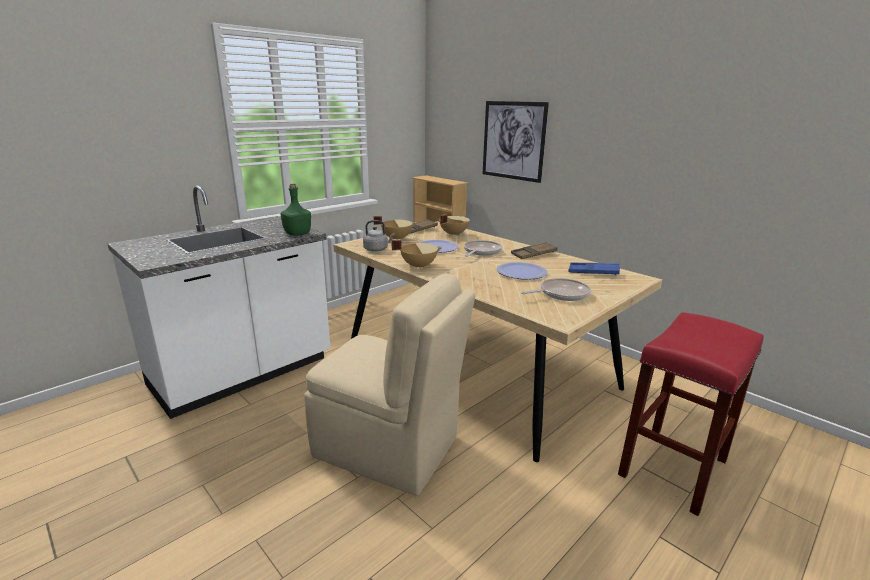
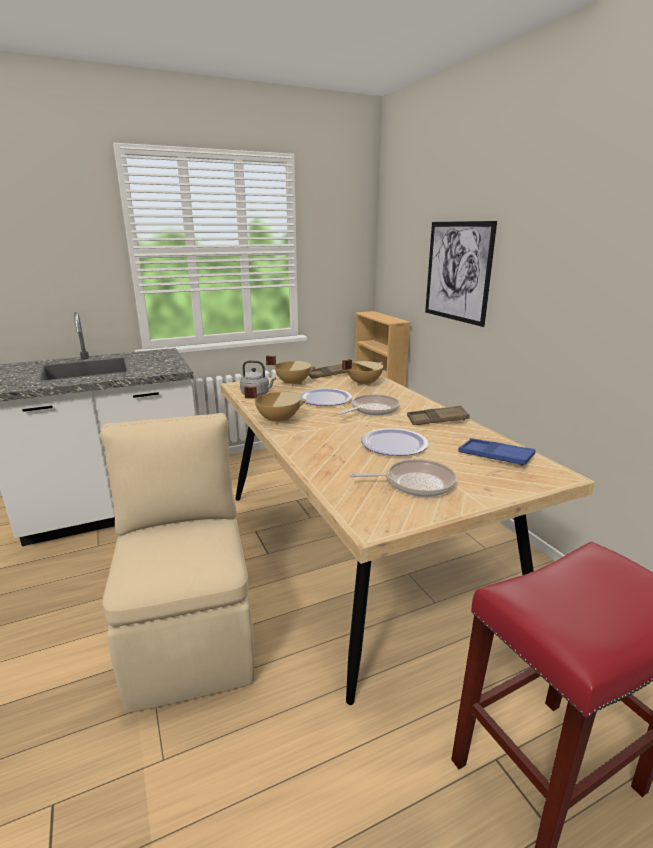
camera: 20 degrees right, 0 degrees up
green bottle [280,183,311,236] -> none
beige chair [304,273,476,496] -> beige chair turned 150 degrees counterclockwise [100,413,254,713]

